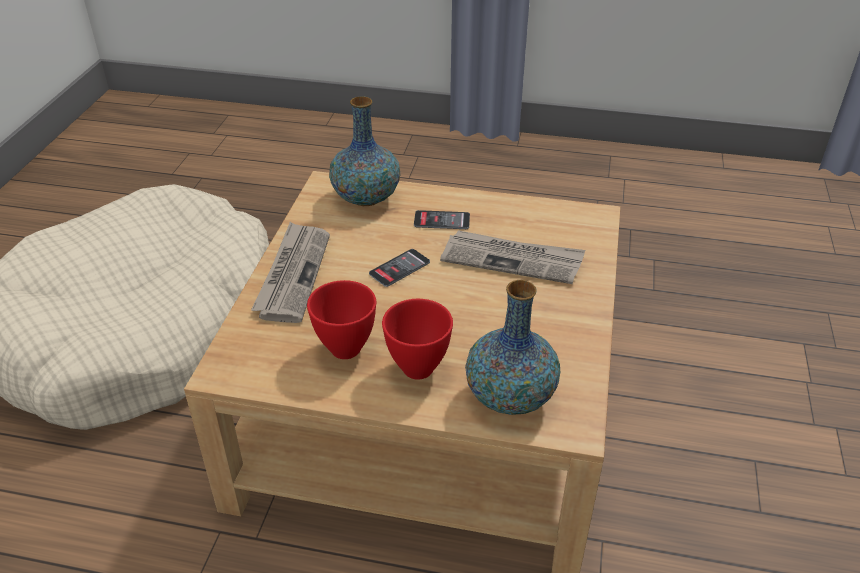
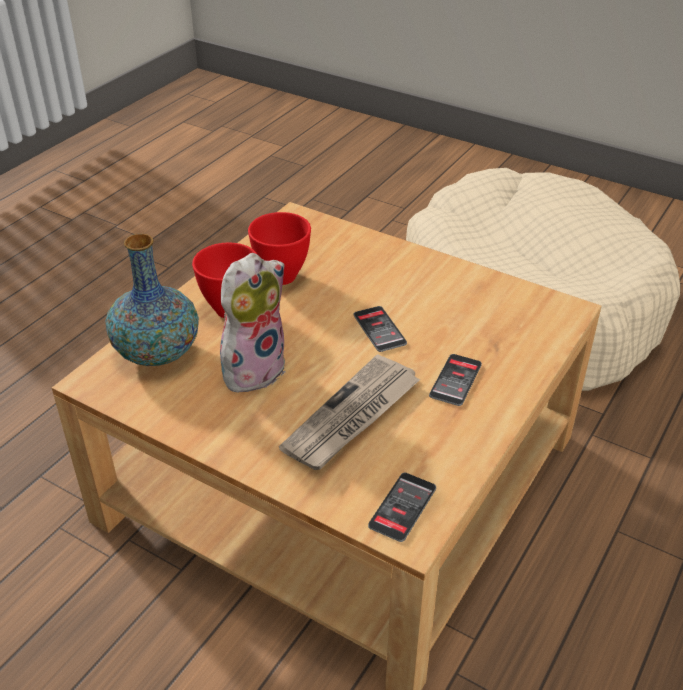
camera: 110 degrees right, 0 degrees up
newspaper [251,222,330,323] -> none
vase [329,96,400,206] -> none
none -> plush toy [220,253,285,392]
none -> phone [368,473,436,542]

